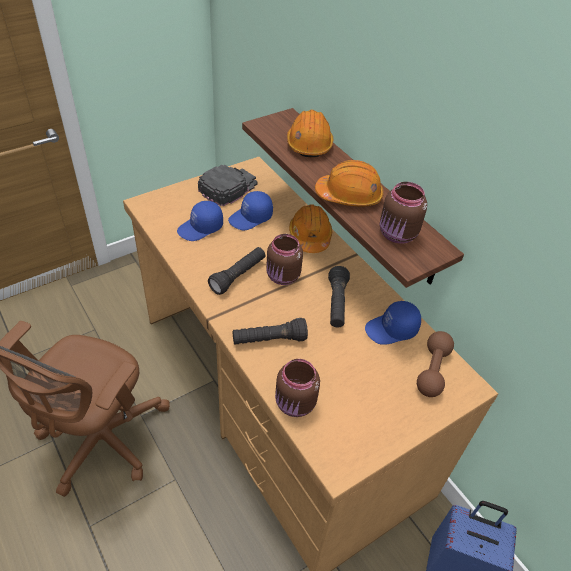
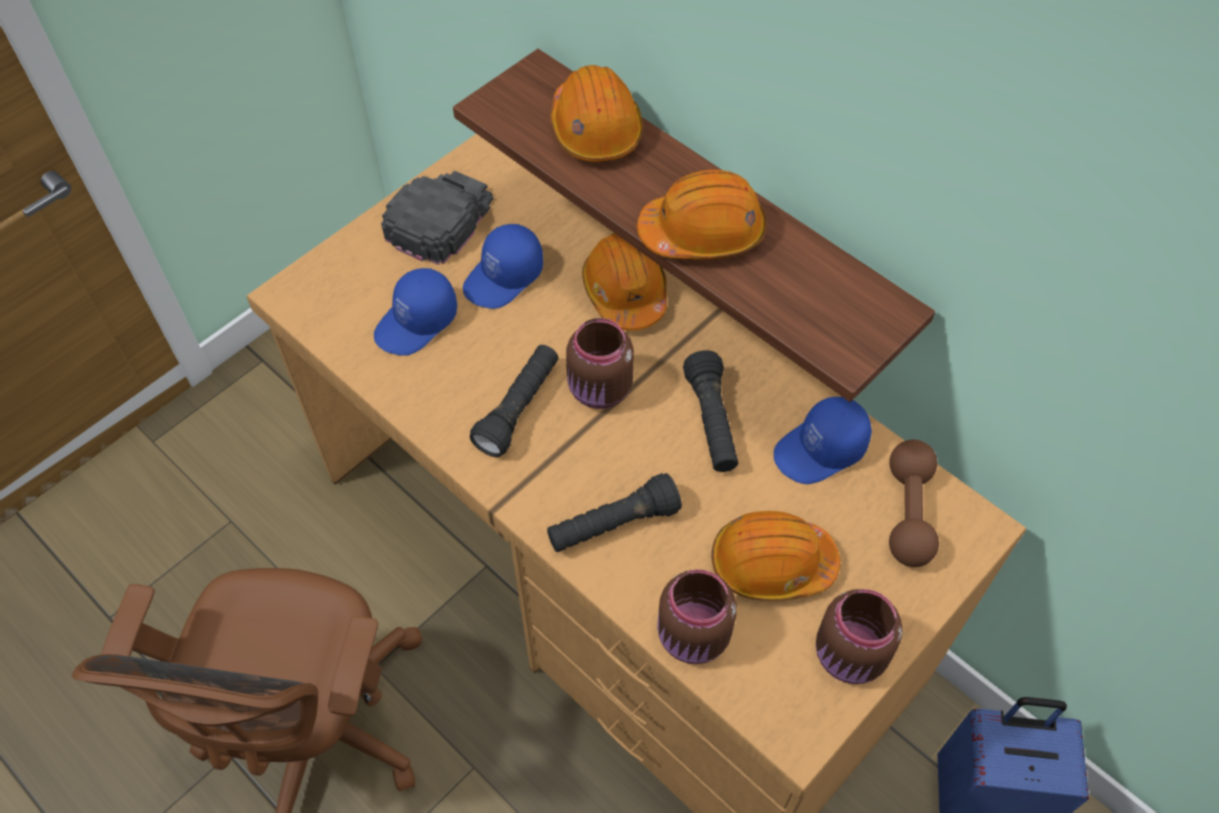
camera: 10 degrees left, 10 degrees up
brown jar [380,182,427,244] -> brown jar moved to [816,589,903,684]
none -> orange hard hat [711,511,840,601]

